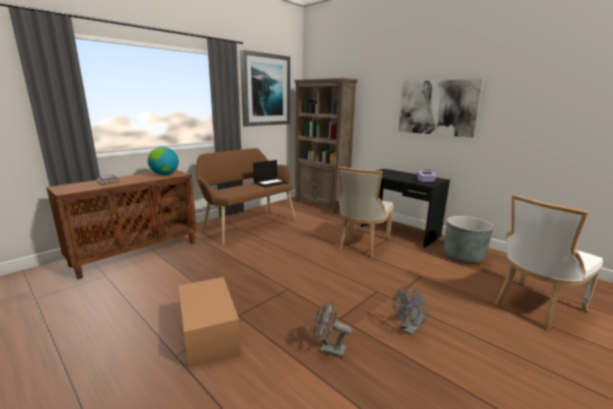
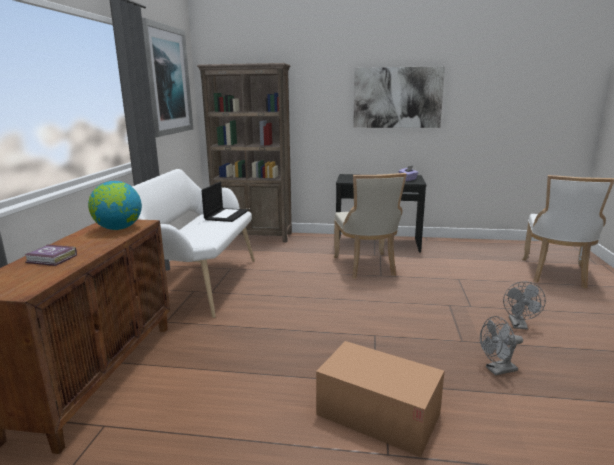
camera: 35 degrees left, 0 degrees up
brown bench [196,148,296,245] -> white bench [132,169,255,318]
grey planter [444,216,493,264] -> none

